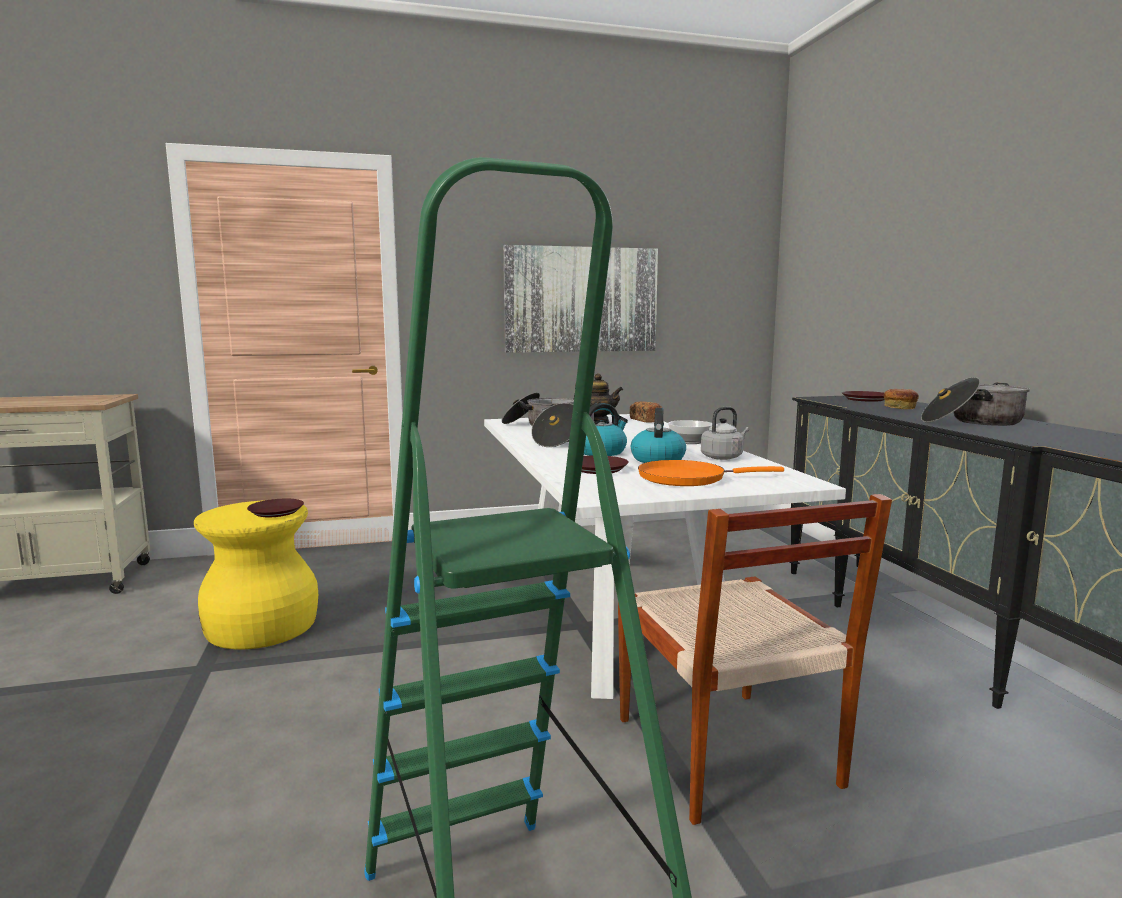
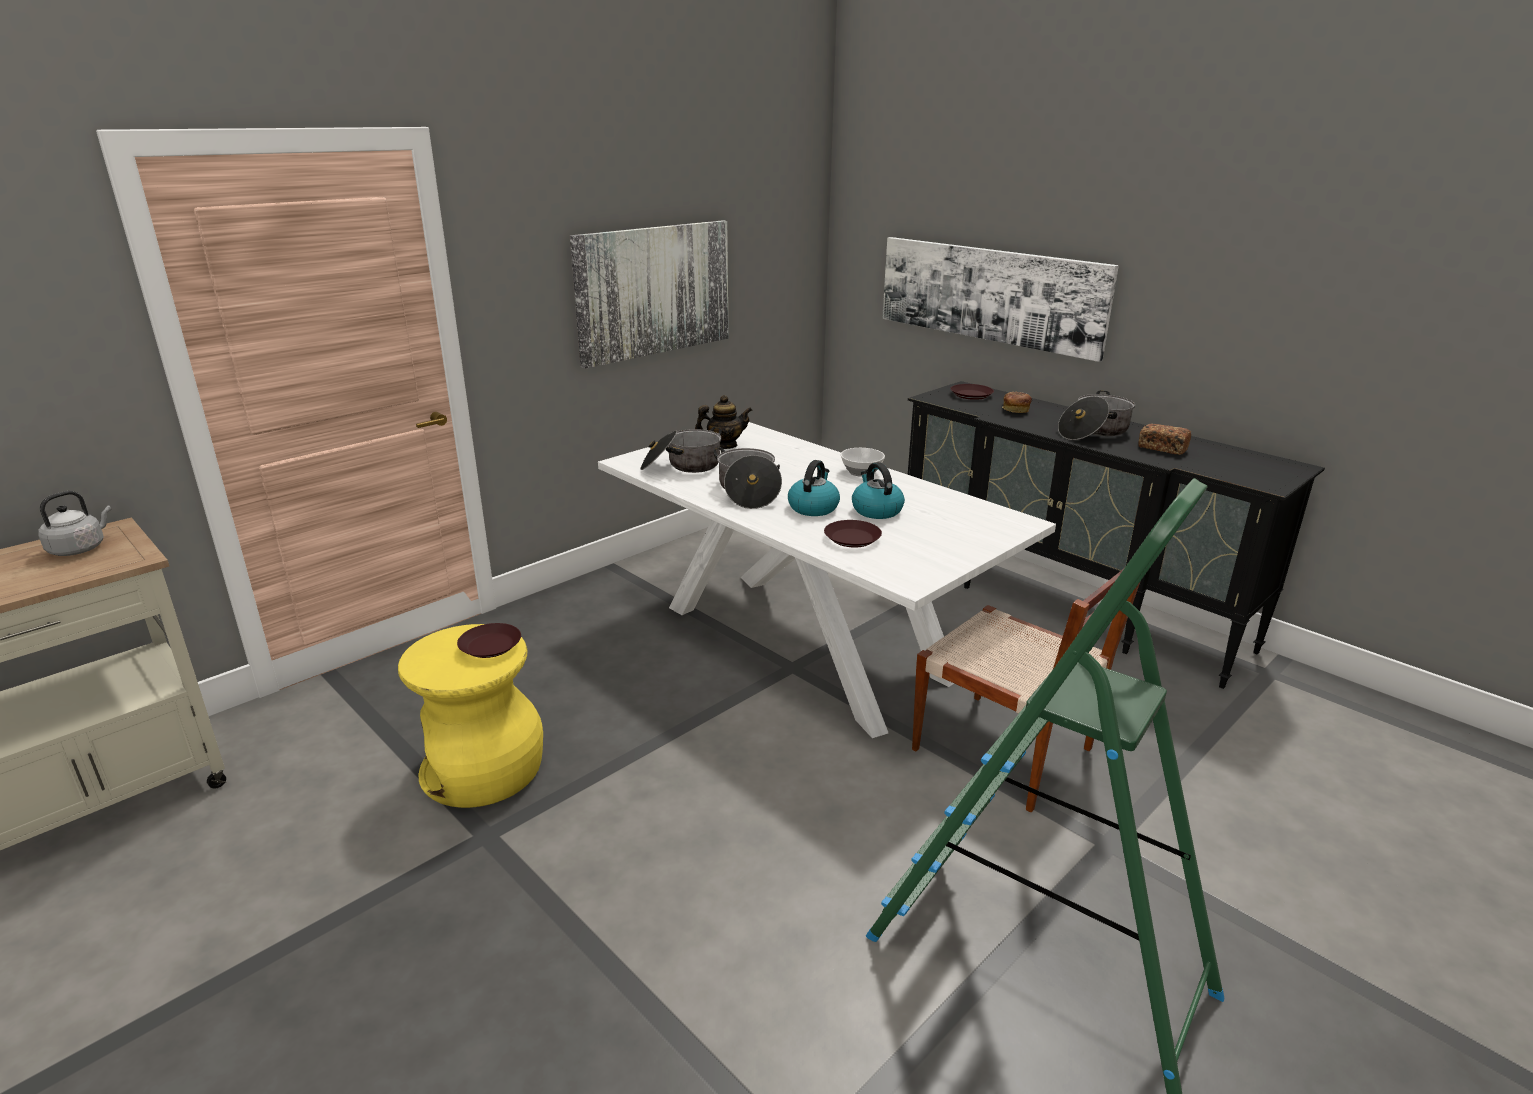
camera: 30 degrees left, 15 degrees up
bread [630,401,662,423] -> bread moved to [1138,424,1191,455]
orange frying pan [638,460,784,486] -> none
grey kettle [701,407,749,460] -> grey kettle moved to [38,491,111,556]
none -> picture [882,237,1119,362]

